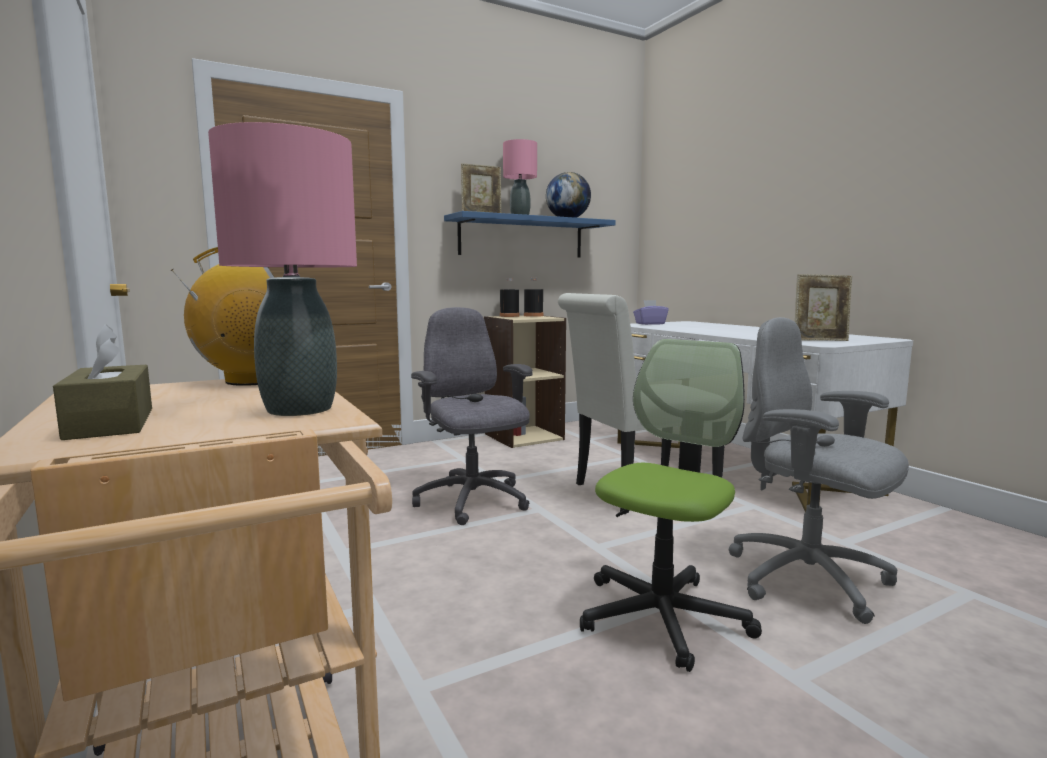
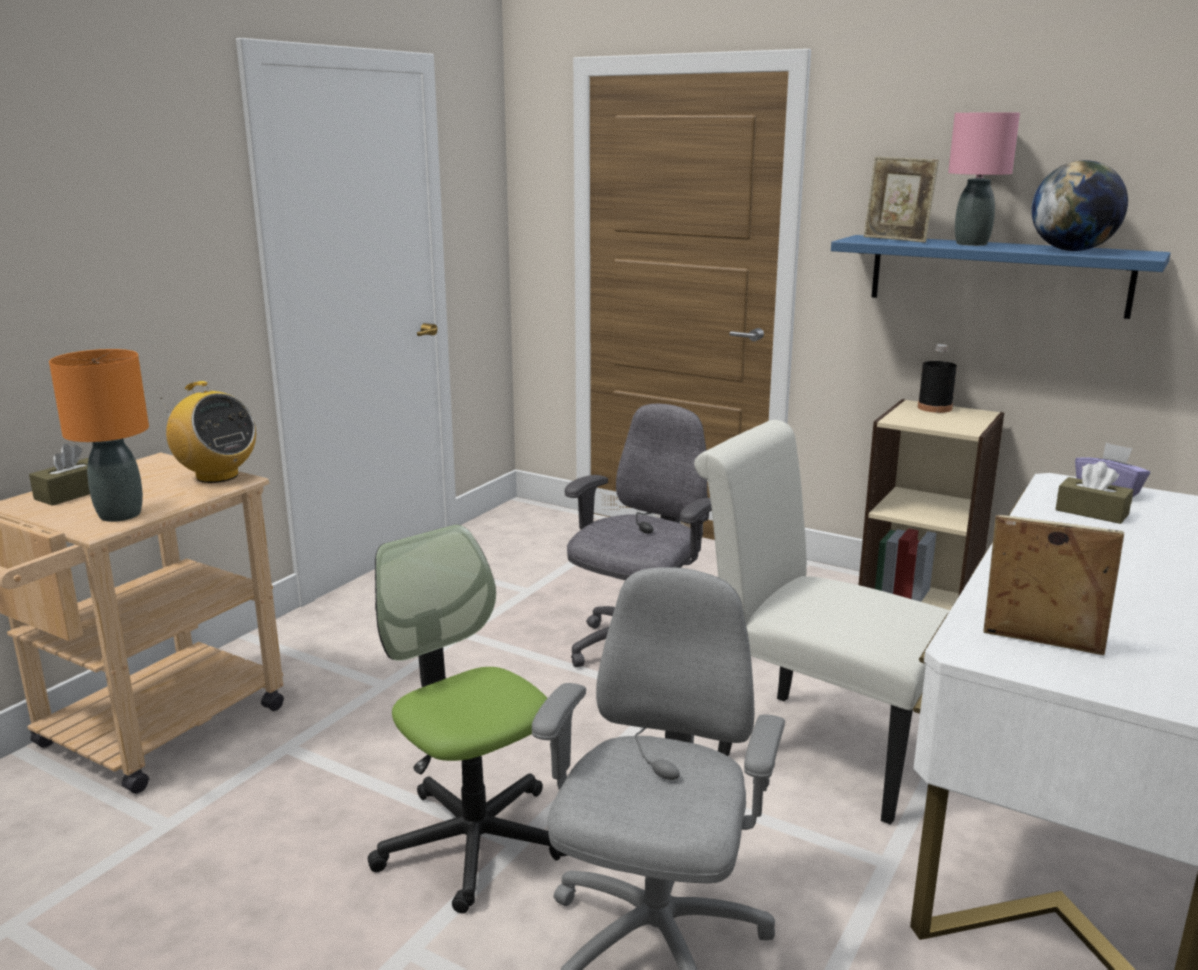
camera: 60 degrees right, 10 degrees up
pink table lamp [208,122,357,416] -> orange table lamp [49,349,149,522]
black bottle [524,278,543,317] -> none
office chair [580,339,762,672] -> office chair turned 135 degrees counterclockwise [368,524,567,913]
picture frame [795,274,852,341] -> picture frame turned 150 degrees clockwise [983,515,1124,655]
none -> brown tissue box [1055,461,1133,524]

